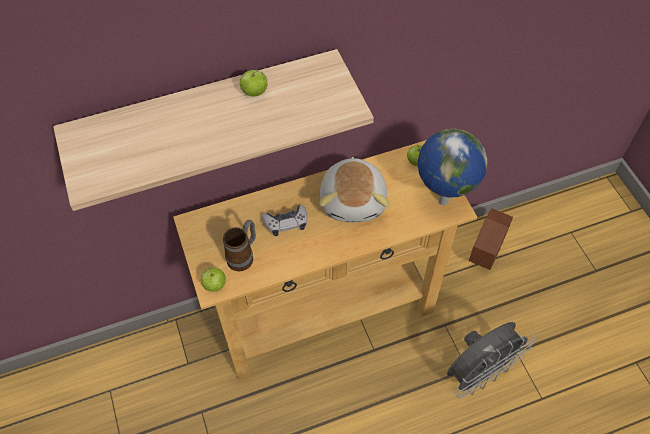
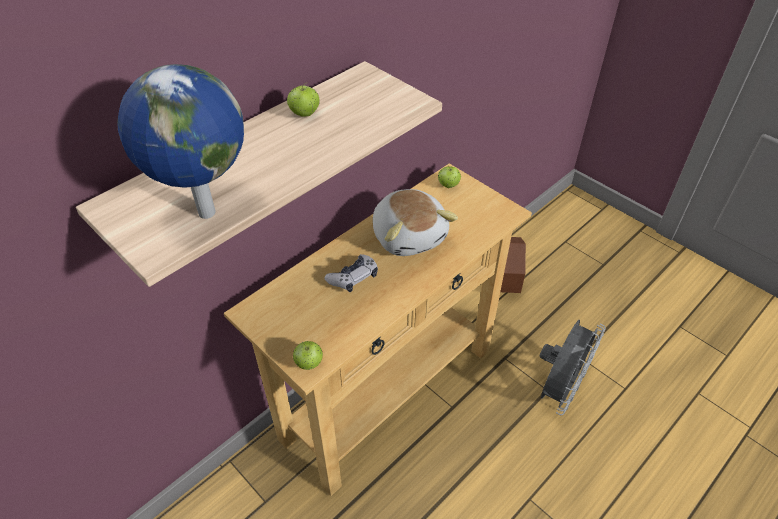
camera: 25 degrees left, 10 degrees down
mug [223,220,256,271] -> none
globe [417,129,488,205] -> globe moved to [117,64,244,219]

